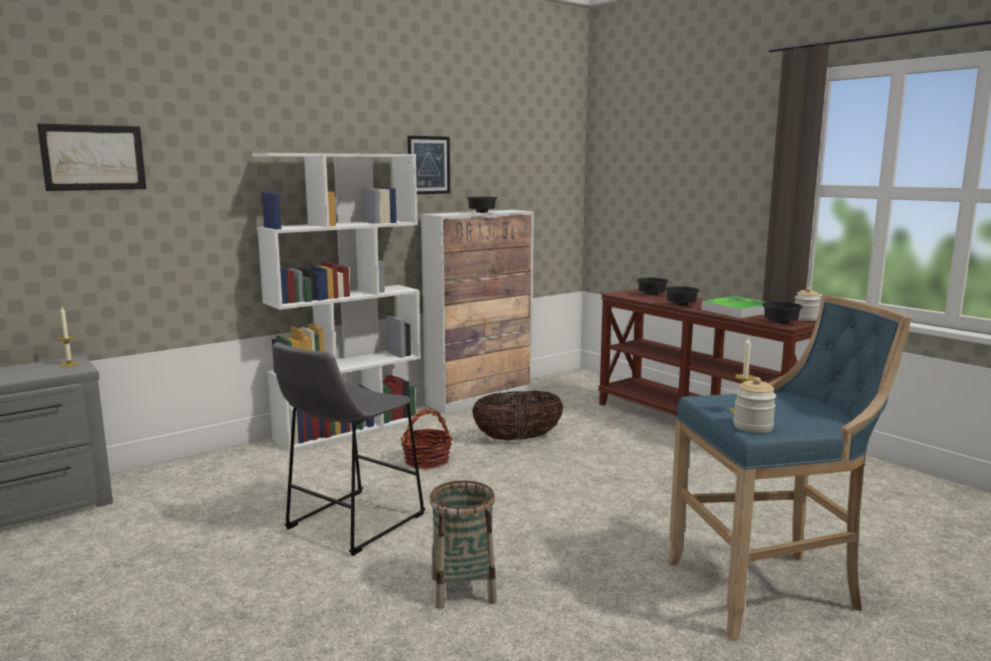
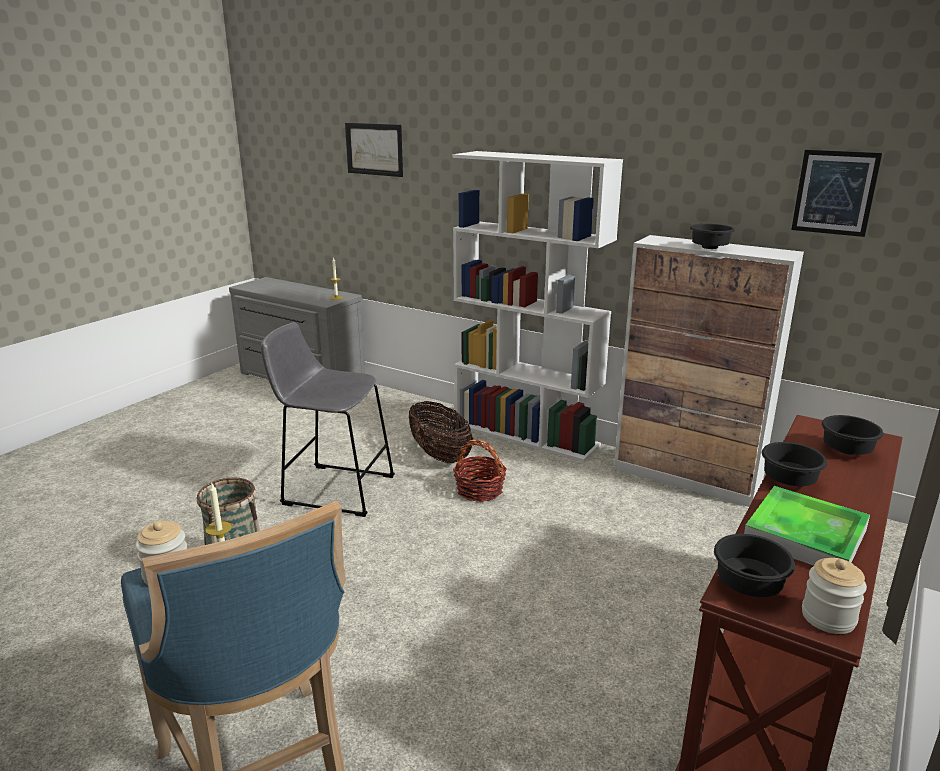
camera: 70 degrees right, 10 degrees up
picture [407,136,450,194] -> picture moved to [791,150,882,237]
basket [472,391,564,440] -> basket moved to [409,401,473,463]

